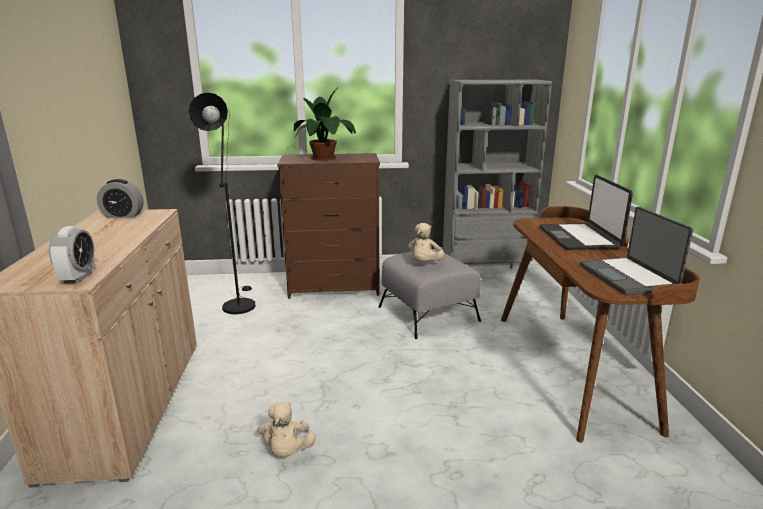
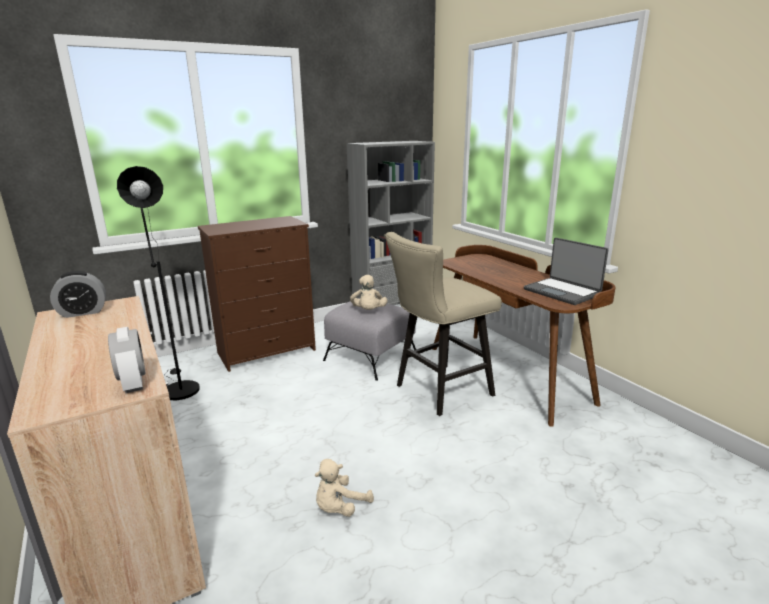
camera: 25 degrees left, 0 degrees up
beige plush toy [257,402,316,457] -> beige plush toy turned 75 degrees clockwise [315,459,374,517]
potted plant [294,85,356,161] -> none
laptop [539,175,633,250] -> none
none -> beige stool [385,232,502,416]

